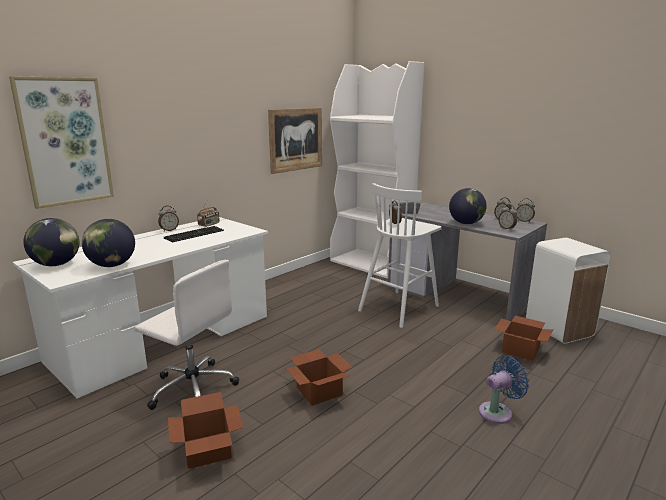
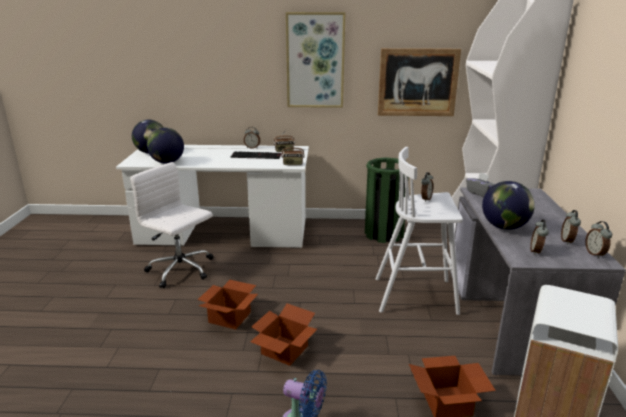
camera: 50 degrees right, 5 degrees up
picture [9,76,114,209] -> picture moved to [286,12,346,108]
white office chair [135,260,239,410] -> white office chair turned 135 degrees clockwise [130,162,213,288]
cardboard box [168,392,244,469] -> cardboard box moved to [250,303,317,366]
none -> radio [281,140,304,165]
none -> green trash can [365,158,405,243]

